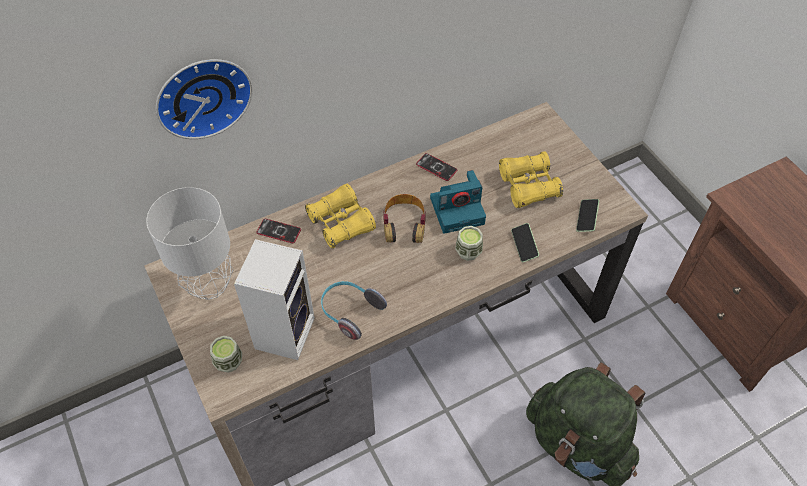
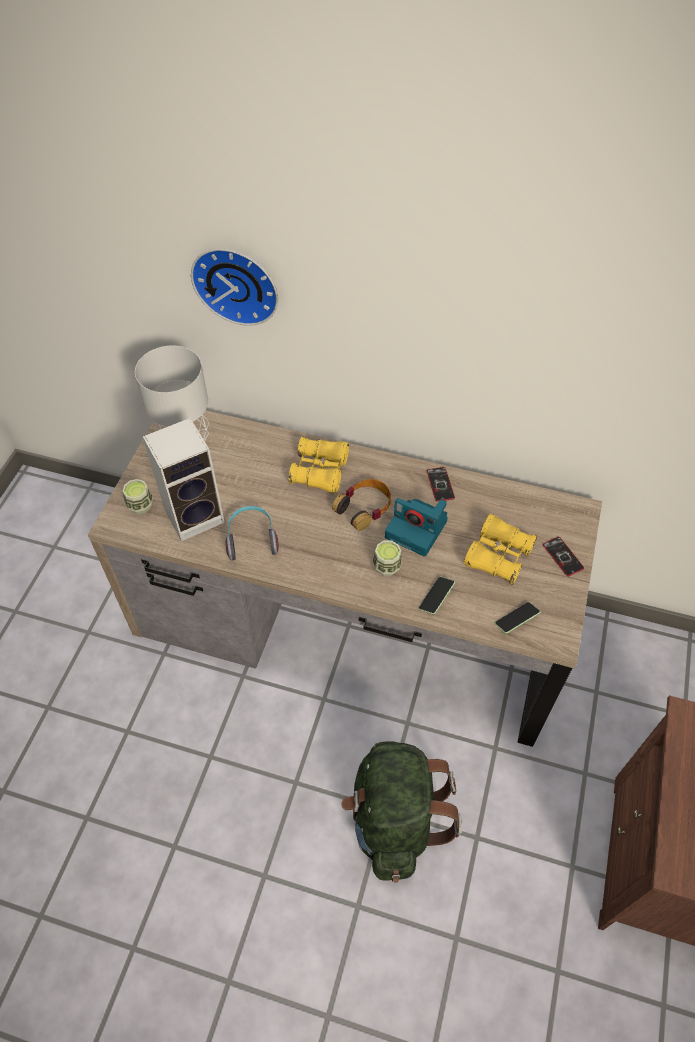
camera: 45 degrees right, 0 degrees up
phone [257,219,301,243] -> phone moved to [543,537,584,576]

